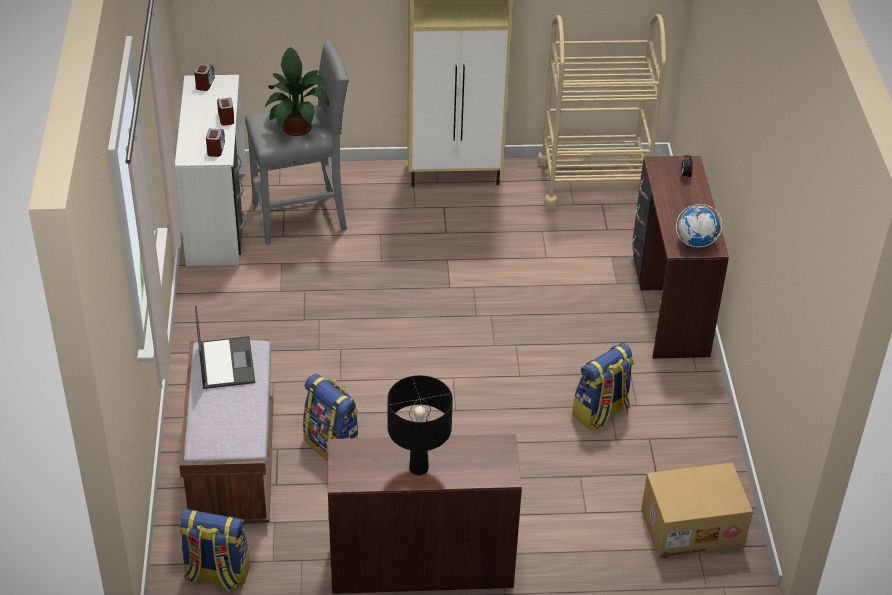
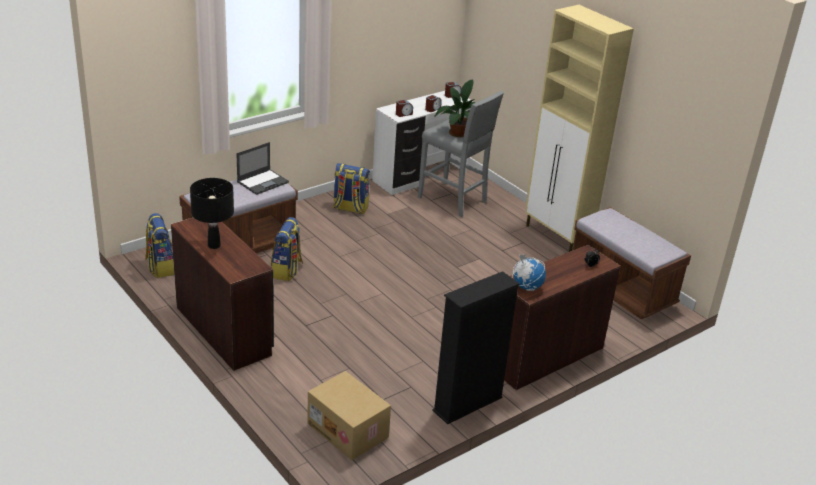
camera: 55 degrees right, 10 degrees down
beige cart [537,14,666,209] -> brown bench [572,207,691,319]
backpack [572,343,634,431] -> backpack moved to [333,163,370,214]
none -> black bookcase [432,271,520,424]

